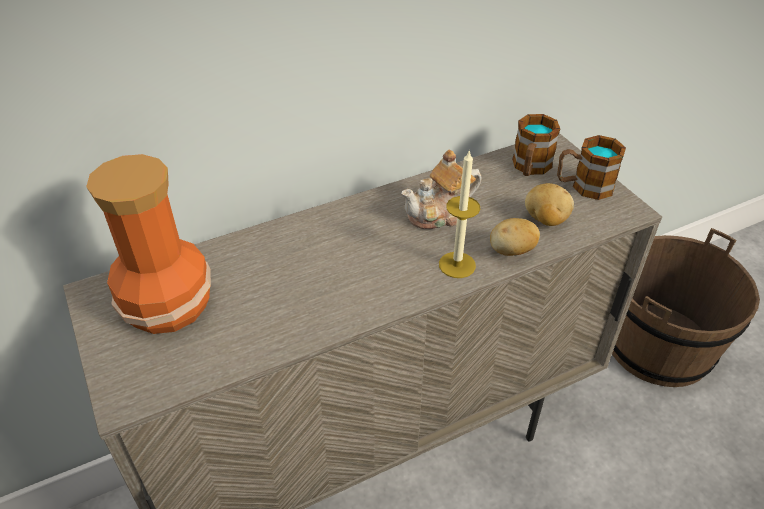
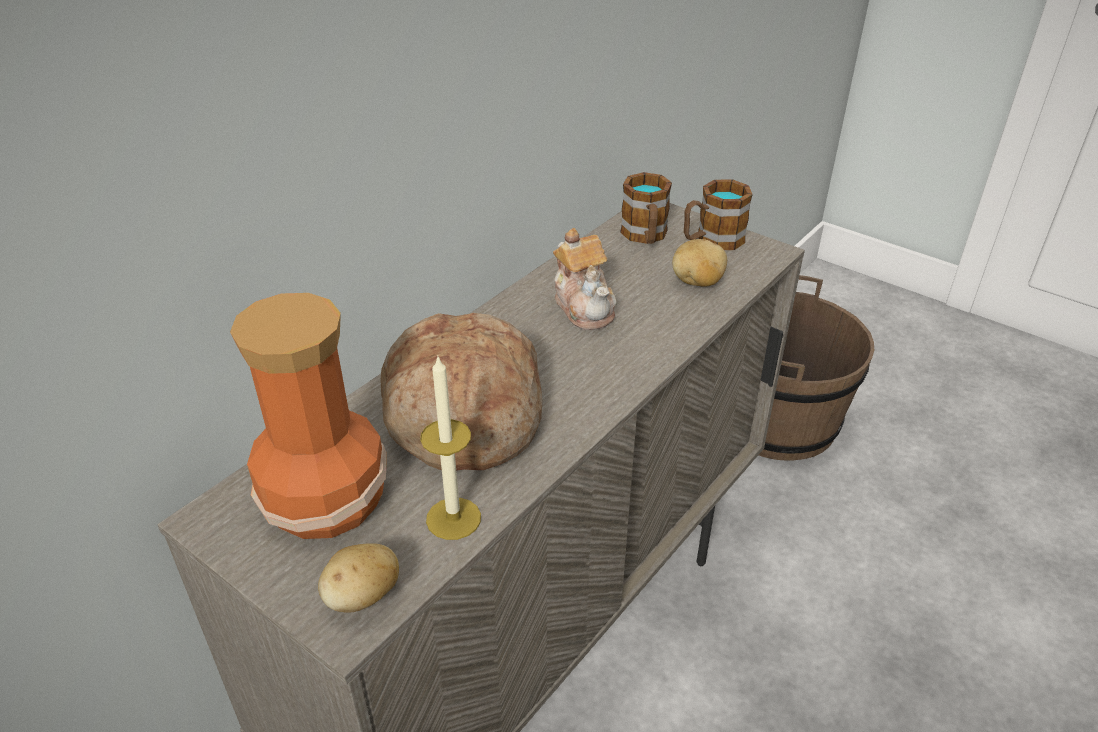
camera: 25 degrees left, 5 degrees down
teapot [401,150,482,229] -> teapot turned 60 degrees counterclockwise [553,228,617,330]
candle [439,149,480,278] -> candle moved to [420,357,481,540]
potato [490,218,540,256] -> potato moved to [318,543,399,612]
none -> bread [380,313,542,470]

